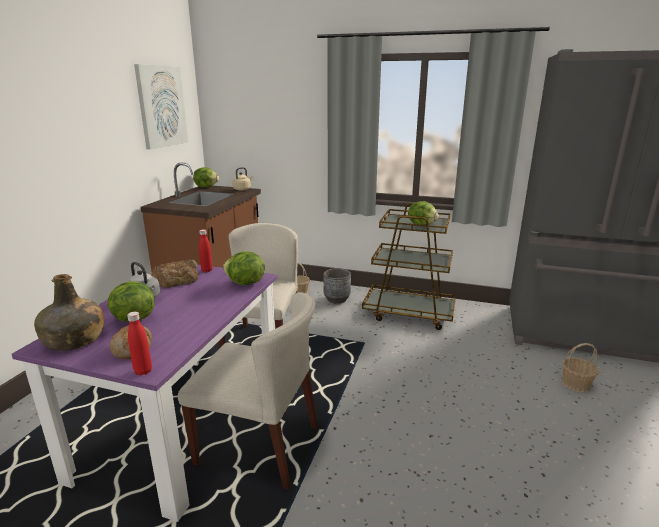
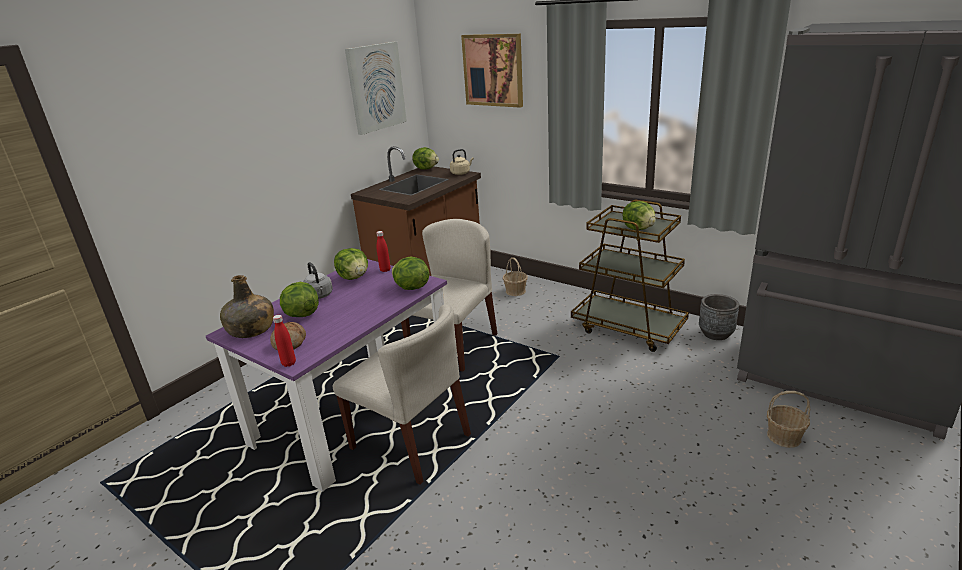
camera: 20 degrees right, 5 degrees up
bread [151,259,199,288] -> lettuce [334,248,368,280]
grey planter [323,268,351,304] -> grey planter moved to [699,294,739,340]
none -> picture [461,34,523,108]

